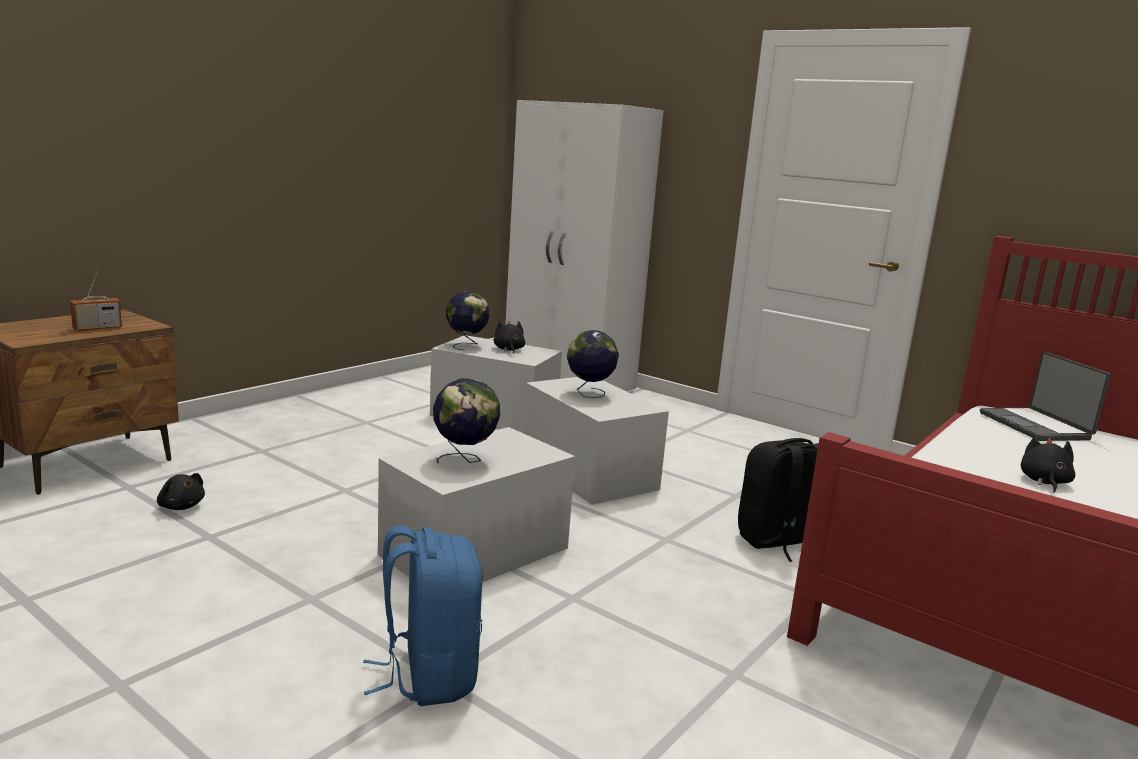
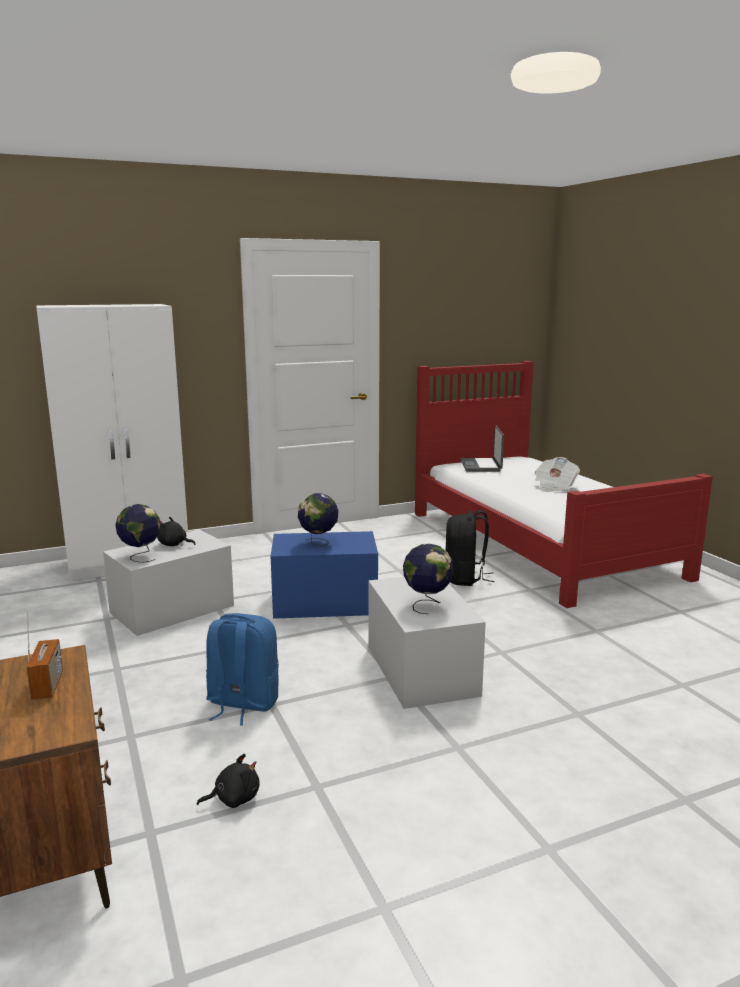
camera: 60 degrees left, 0 degrees up
blue backpack [363,526,482,706] -> blue backpack moved to [206,613,279,725]
white storage box [523,377,669,505] -> blue storage box [271,531,378,619]
laptop [980,352,1111,441] -> laptop turned 75 degrees clockwise [460,426,504,472]
black plush toy [1021,436,1075,493] -> newspaper [534,457,580,492]

